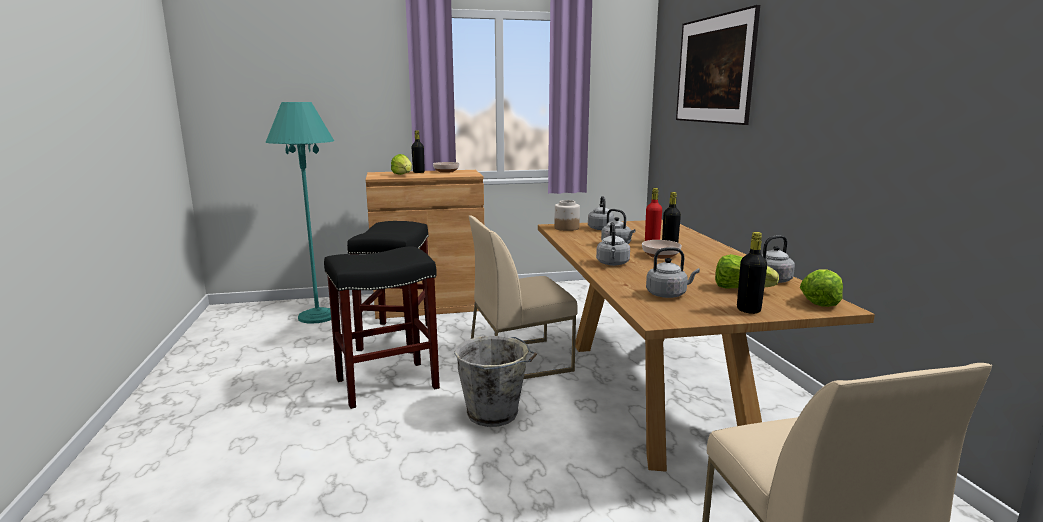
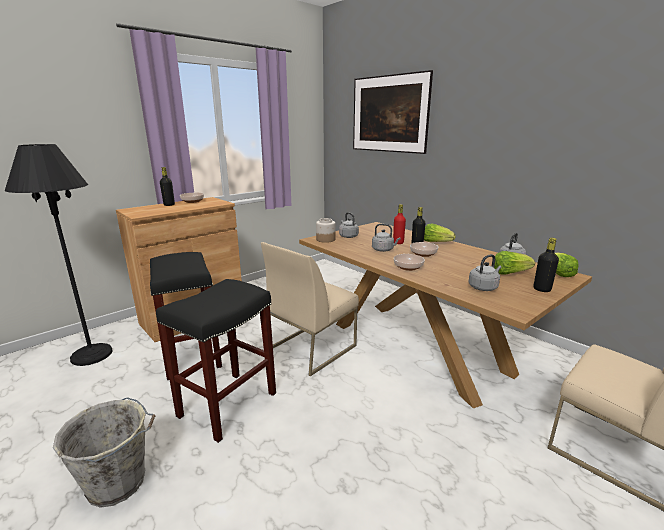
camera: 30 degrees left, 5 degrees up
turquoise floor lamp [266,102,334,324] -> black floor lamp [5,144,113,366]
lettuce [391,154,412,175] -> lettuce moved to [424,223,456,242]
grey bucket [454,336,537,427] -> grey bucket moved to [53,397,155,508]
grey kettle [596,222,630,266] -> bowl [394,254,425,271]

